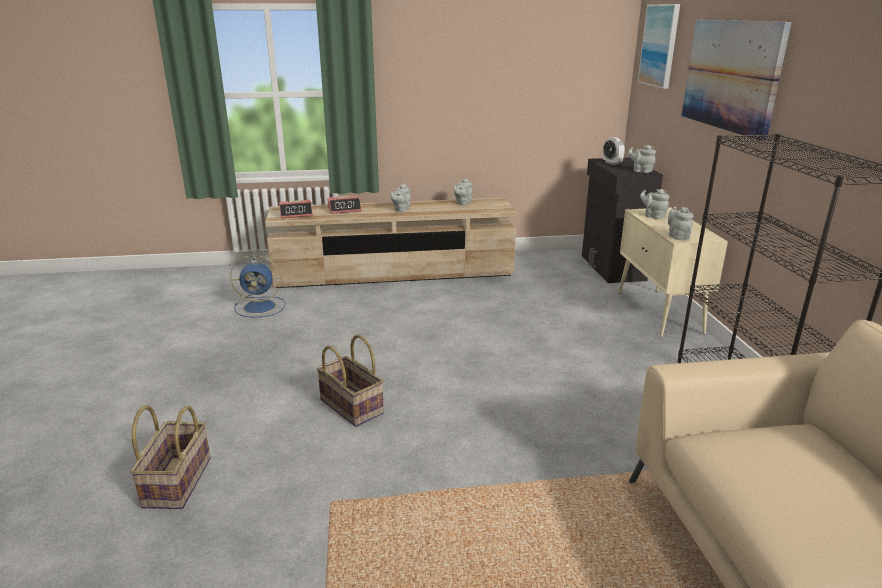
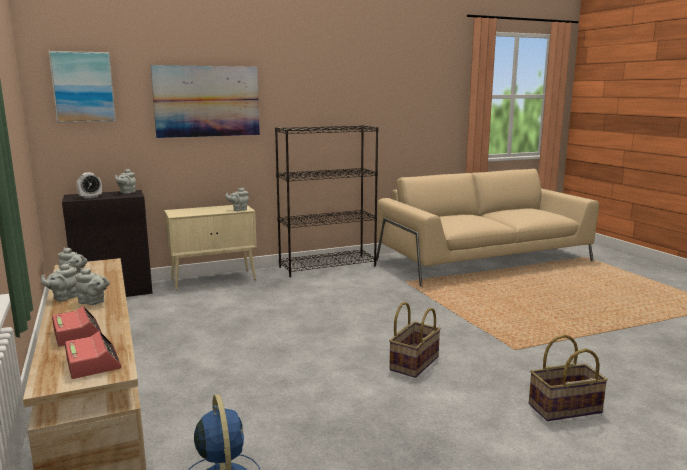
camera: 105 degrees left, 10 degrees down
grey teapot [640,189,670,219] -> grey teapot moved to [41,263,77,301]

